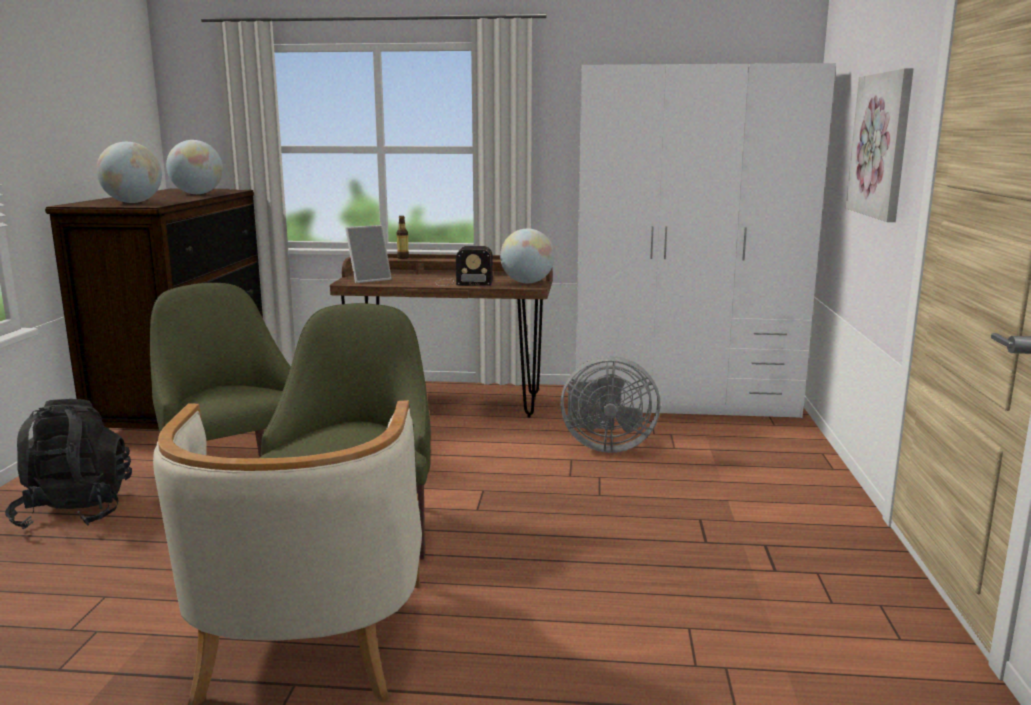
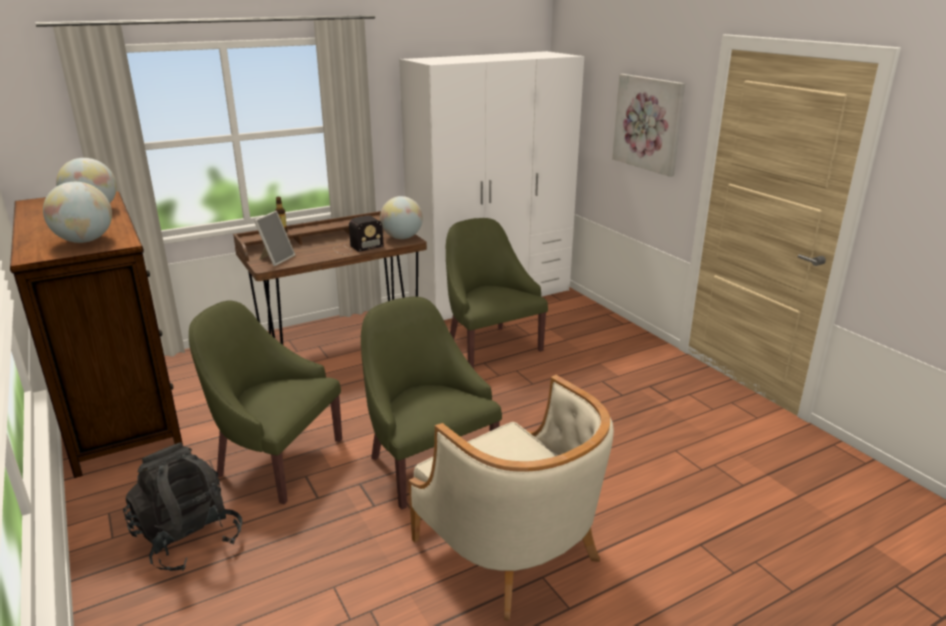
camera: 35 degrees left, 10 degrees up
grey fan [560,356,660,453] -> green armchair [446,218,548,369]

